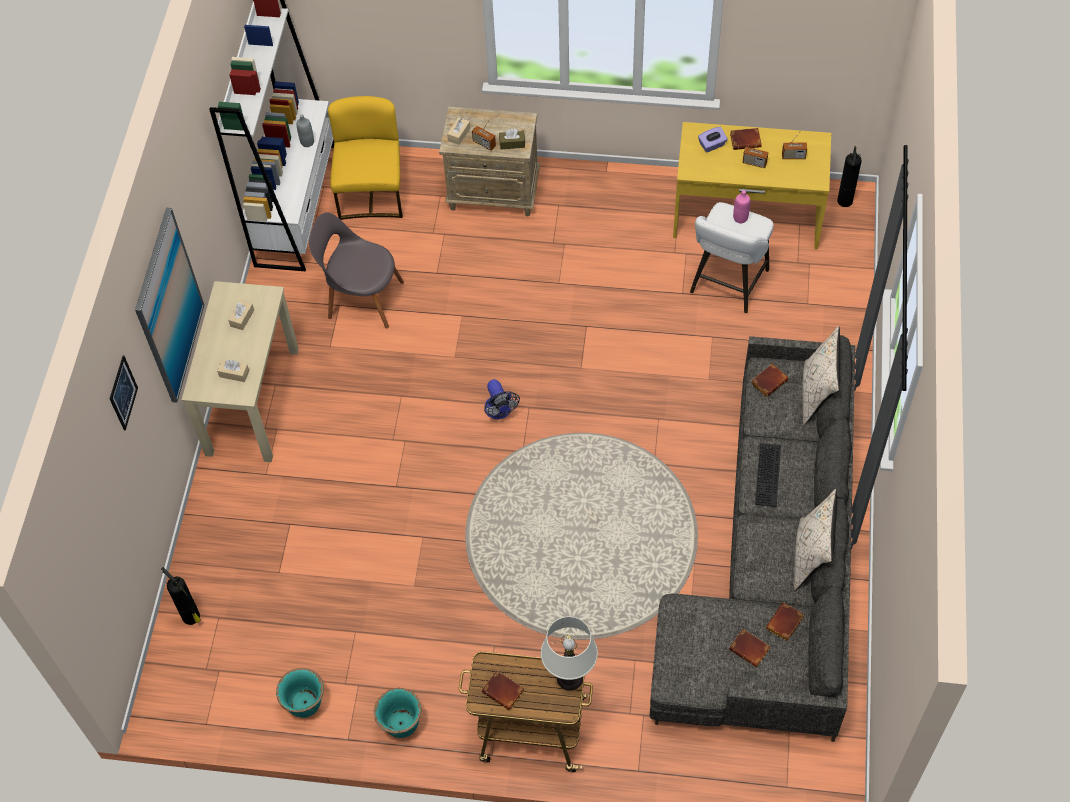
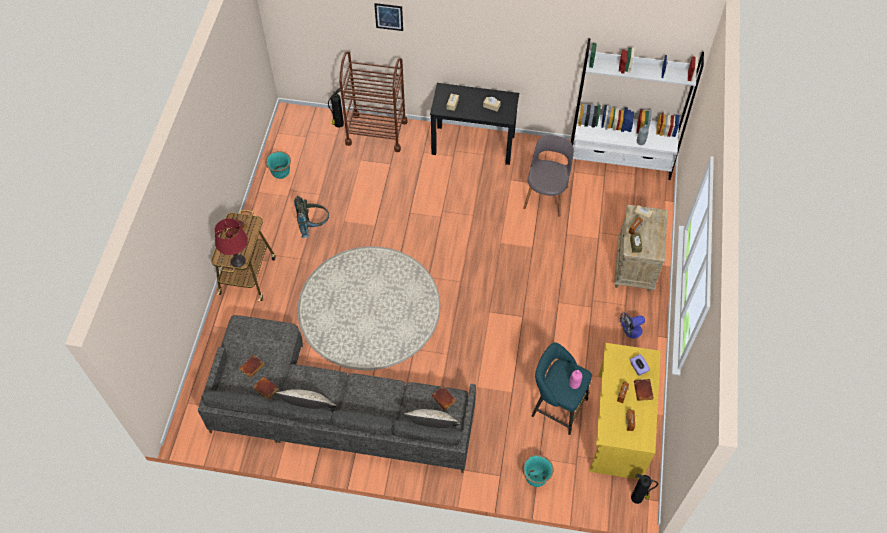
camera: 90 degrees right, 0 degrees up
picture [135,208,204,403] -> none
beige desk [182,281,299,462] -> black desk [430,83,519,165]
yellow chair [328,96,403,220] -> none
turquoise planter [374,688,422,738] -> turquoise planter moved to [523,454,553,487]
fan [484,379,520,419] -> fan moved to [620,312,645,339]
white table lamp [541,616,598,691] -> red table lamp [215,218,248,267]
white stool [690,202,774,313] -> turquoise stool [531,342,592,435]
keyboard [755,443,781,507] -> none
none -> grey backpack [294,196,329,238]
none -> brown cart [339,52,408,152]

